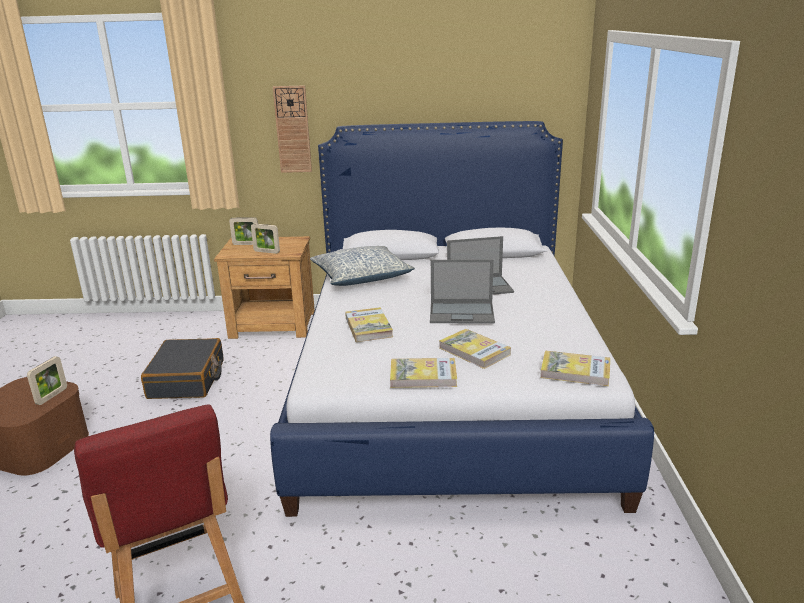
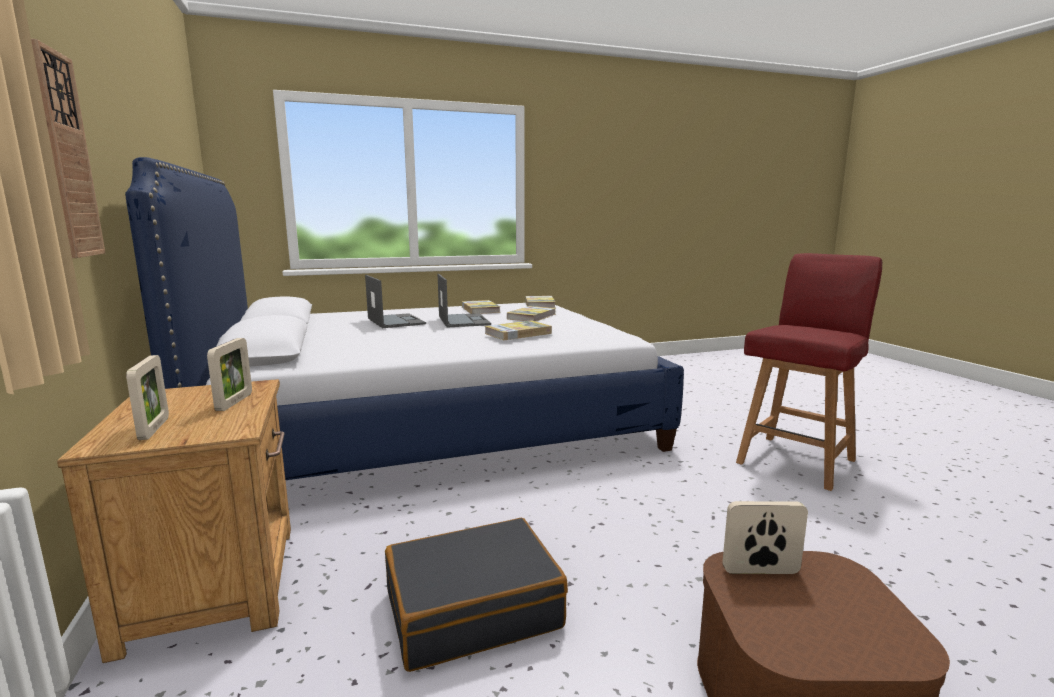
camera: 110 degrees left, 10 degrees down
pillow [310,246,415,286] -> none
book [390,358,457,388] -> book moved to [462,300,500,314]

